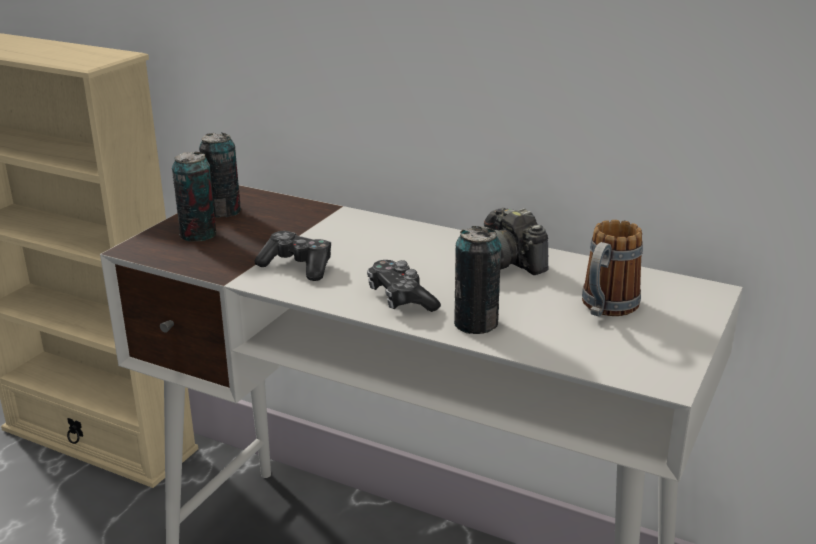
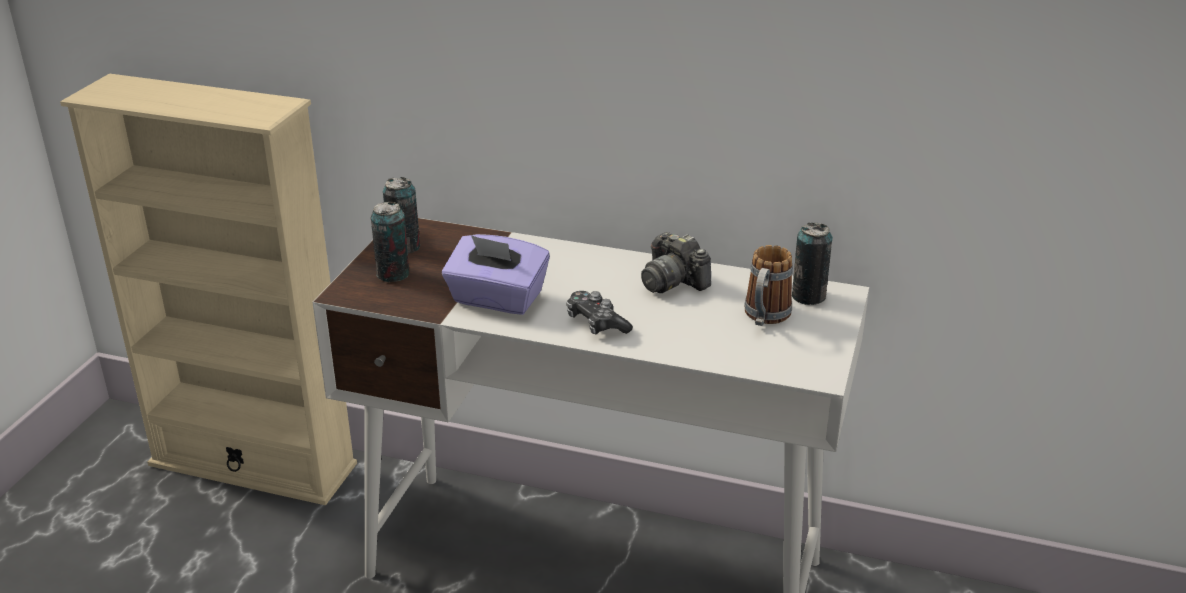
camera: 10 degrees left, 5 degrees up
game controller [255,231,331,281] -> purple tissue box [442,234,550,315]
can [454,226,502,334] -> can moved to [792,223,833,305]

